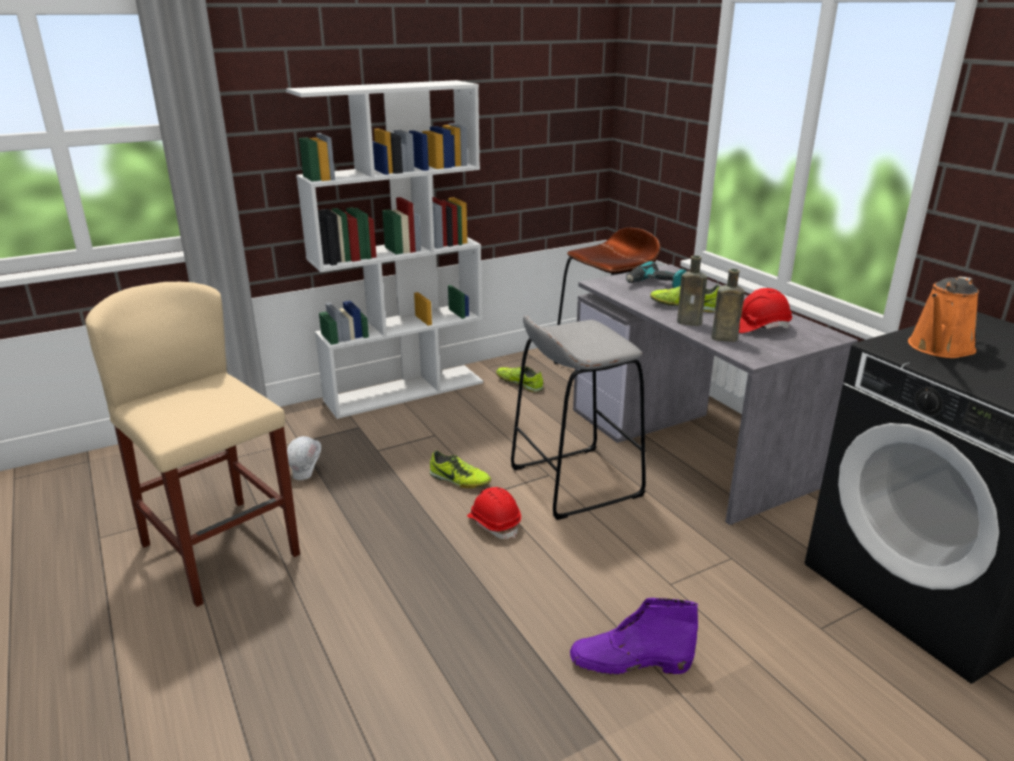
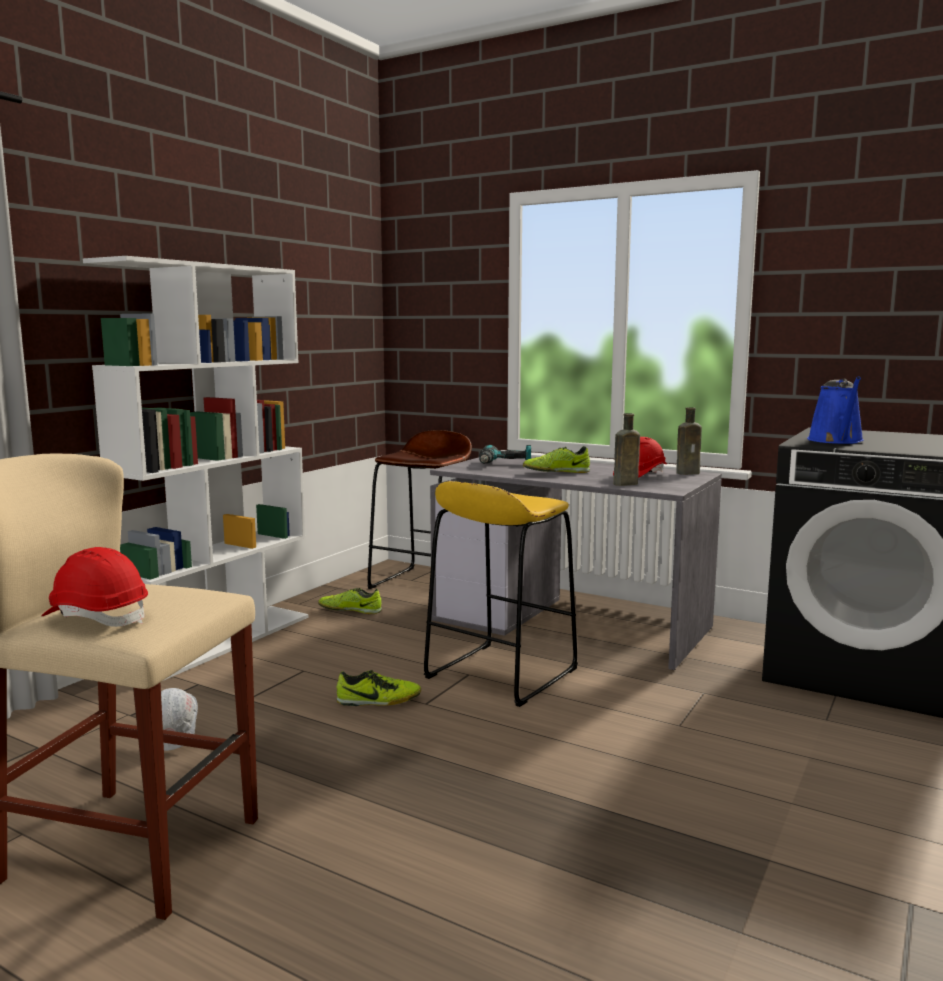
camera: 30 degrees left, 15 degrees down
red hard hat [467,487,521,539] -> red hard hat moved to [41,547,148,627]
grey stool [511,316,646,520] -> yellow stool [424,481,578,707]
purple boot [570,598,698,676] -> none
brown bottle [677,255,707,326] -> brown bottle moved to [676,407,702,475]
orange watering can [908,276,979,358] -> blue watering can [807,377,864,444]

